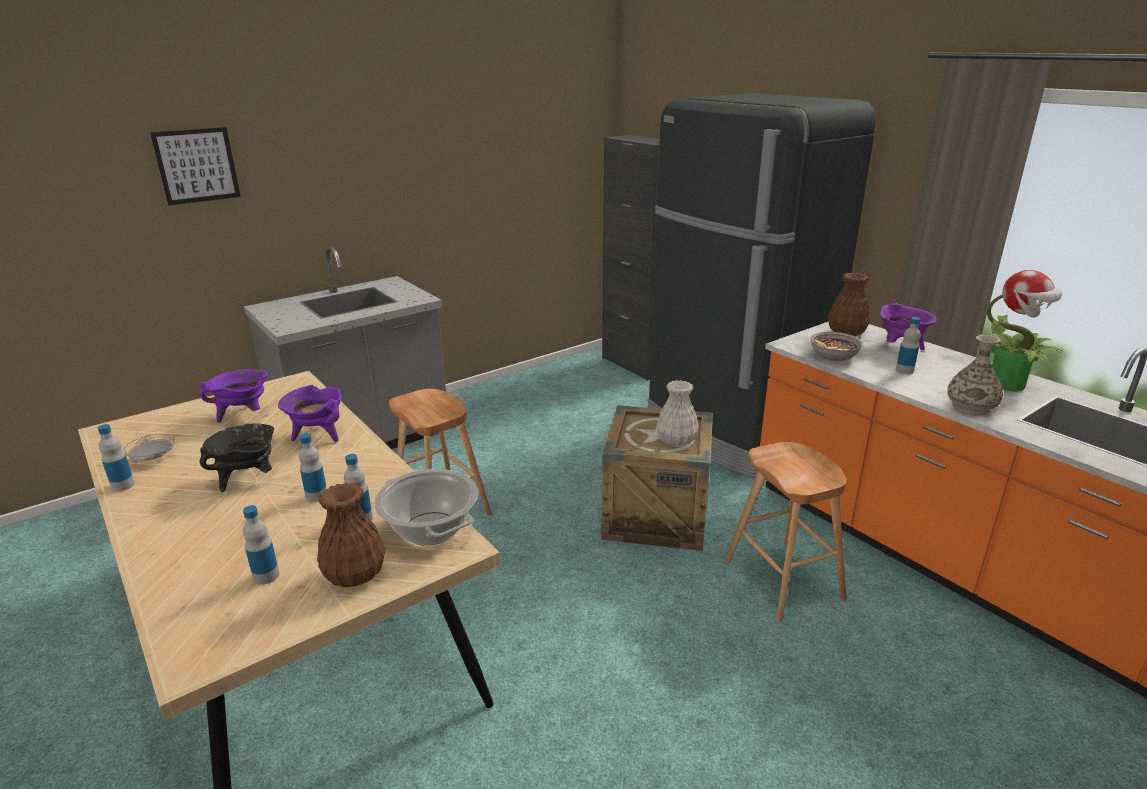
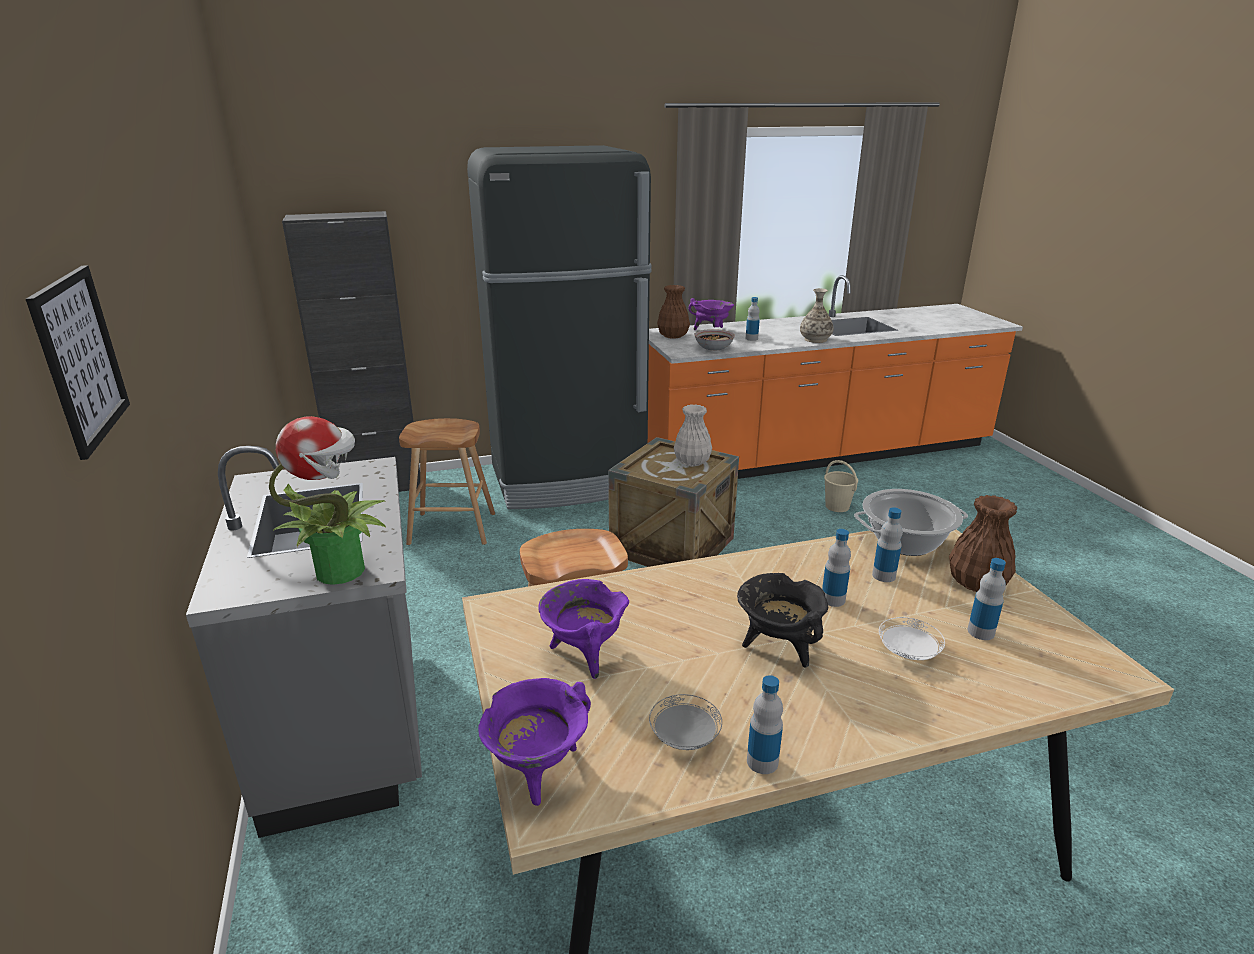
camera: 70 degrees left, 0 degrees up
purple cooking pot [278,385,342,442] -> purple cooking pot moved to [478,678,591,806]
brown stool [725,442,846,621] -> brown stool moved to [399,418,495,545]
potted plant [979,270,1063,392] -> potted plant moved to [269,416,386,585]
none -> beige bucket [824,460,858,512]
none -> white plate [879,617,945,660]

